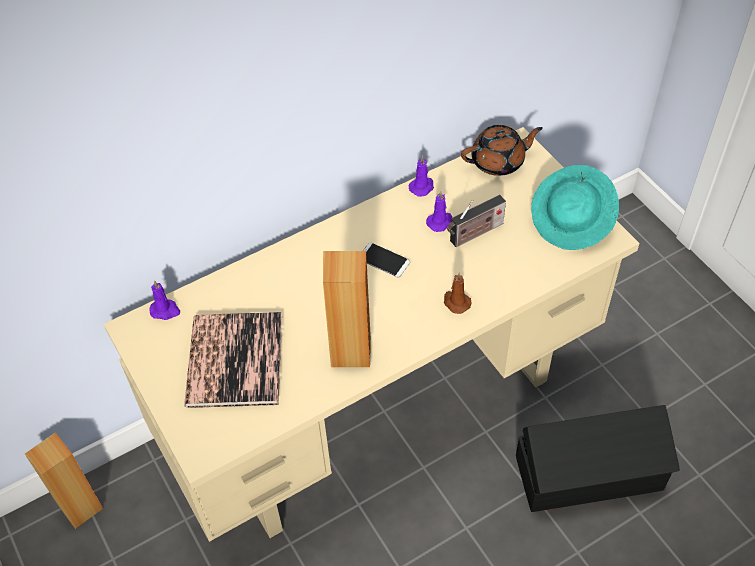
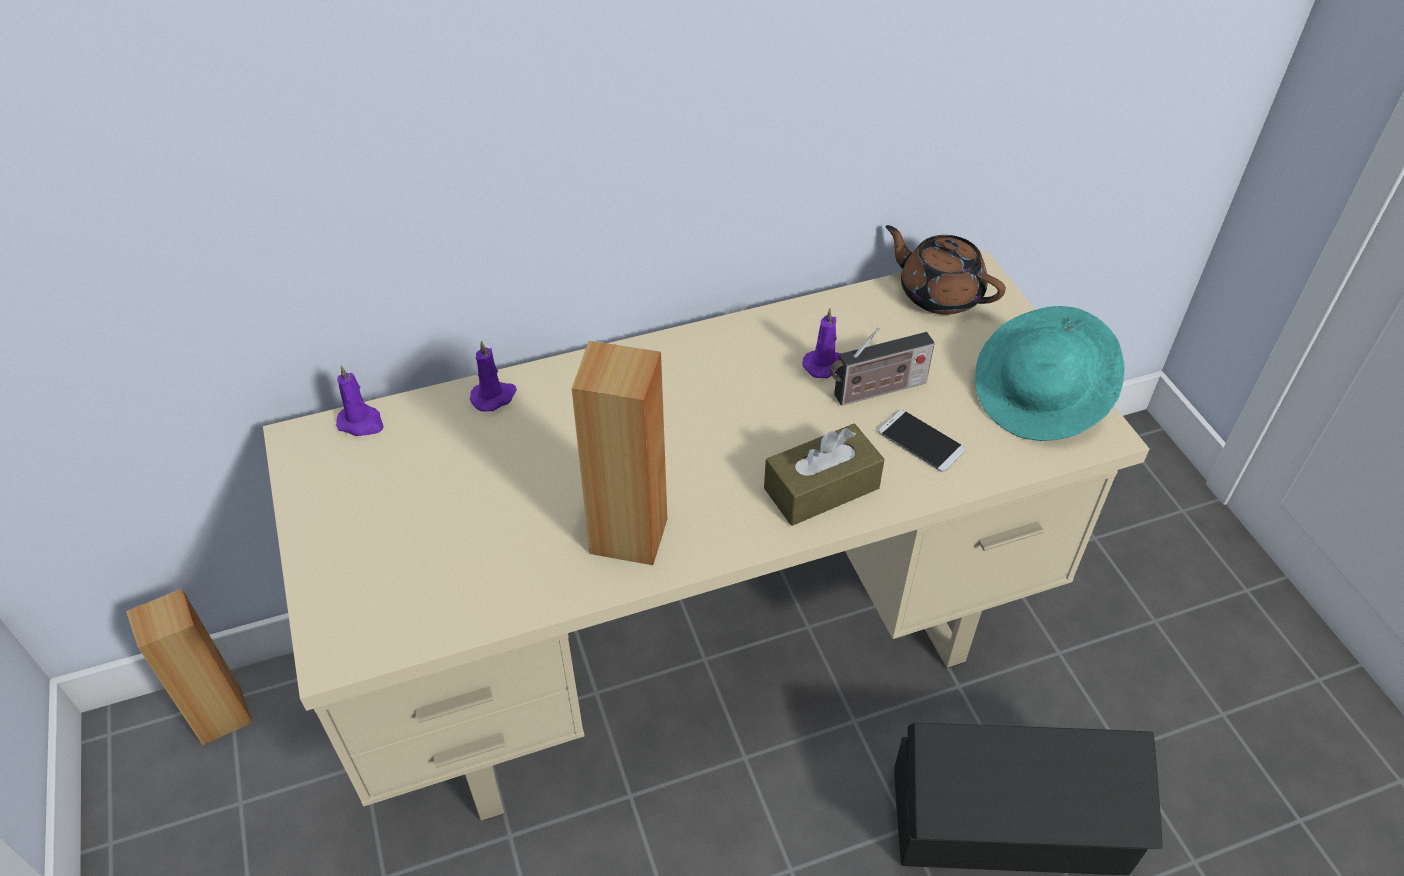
camera: 10 degrees right, 5 degrees down
book [184,312,282,408] -> none
phone [363,243,410,278] -> phone moved to [878,410,965,472]
purple candle [409,156,434,197] -> purple candle moved to [470,340,517,412]
brown candle [444,273,472,314] -> brown tissue box [764,424,885,526]
brown teapot [461,125,543,176] -> brown teapot turned 135 degrees counterclockwise [886,225,1006,315]

